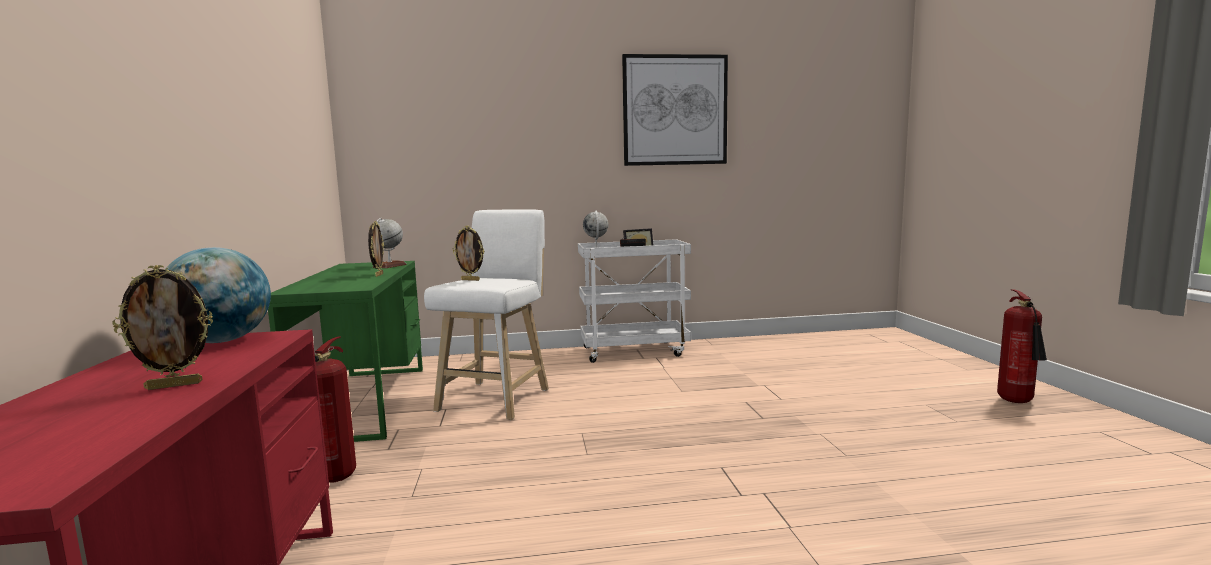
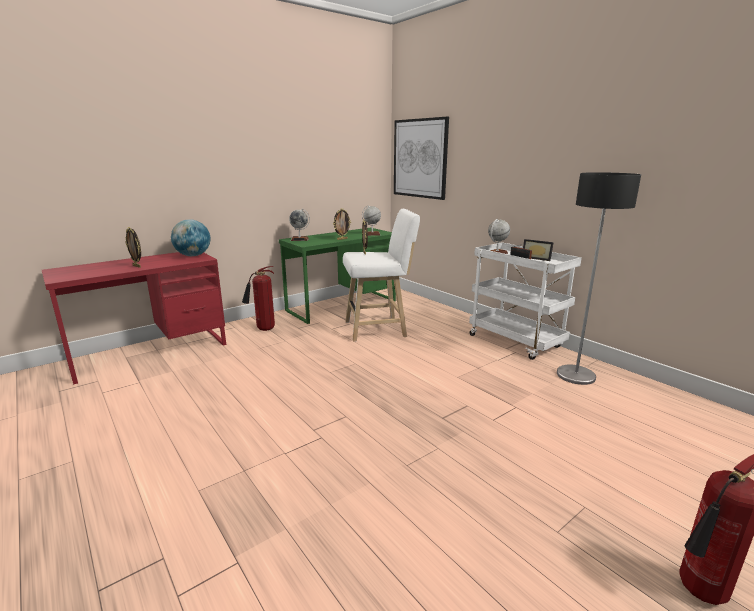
camera: 60 degrees right, 10 degrees up
picture [622,54,728,166] -> picture moved to [394,117,449,200]
none -> globe [289,209,310,241]
none -> floor lamp [557,172,641,385]

